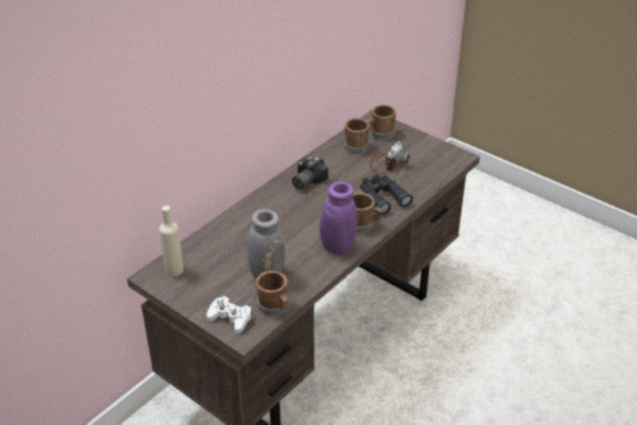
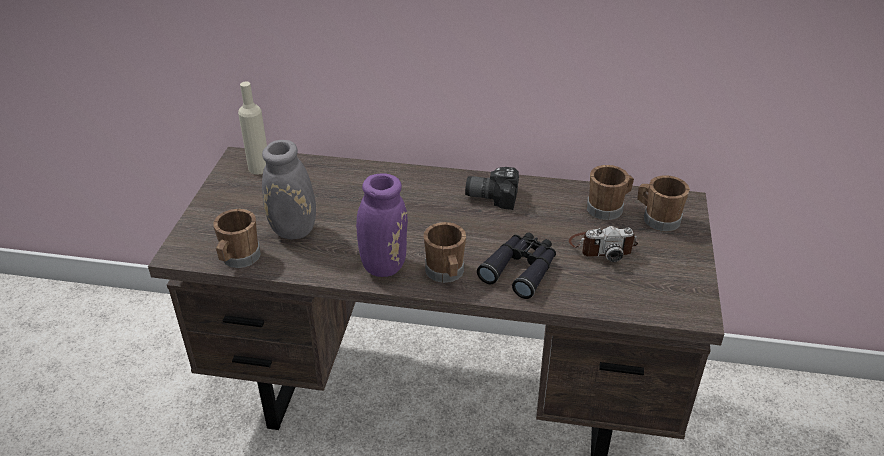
camera: 60 degrees right, 0 degrees up
white game controller [207,296,252,334] -> none

